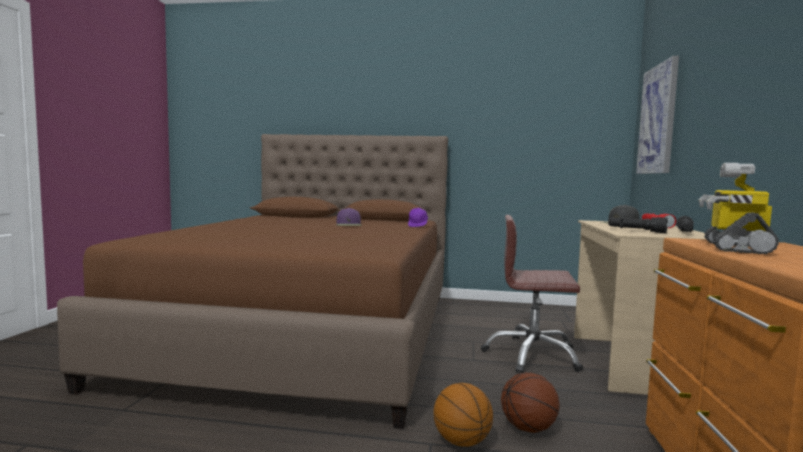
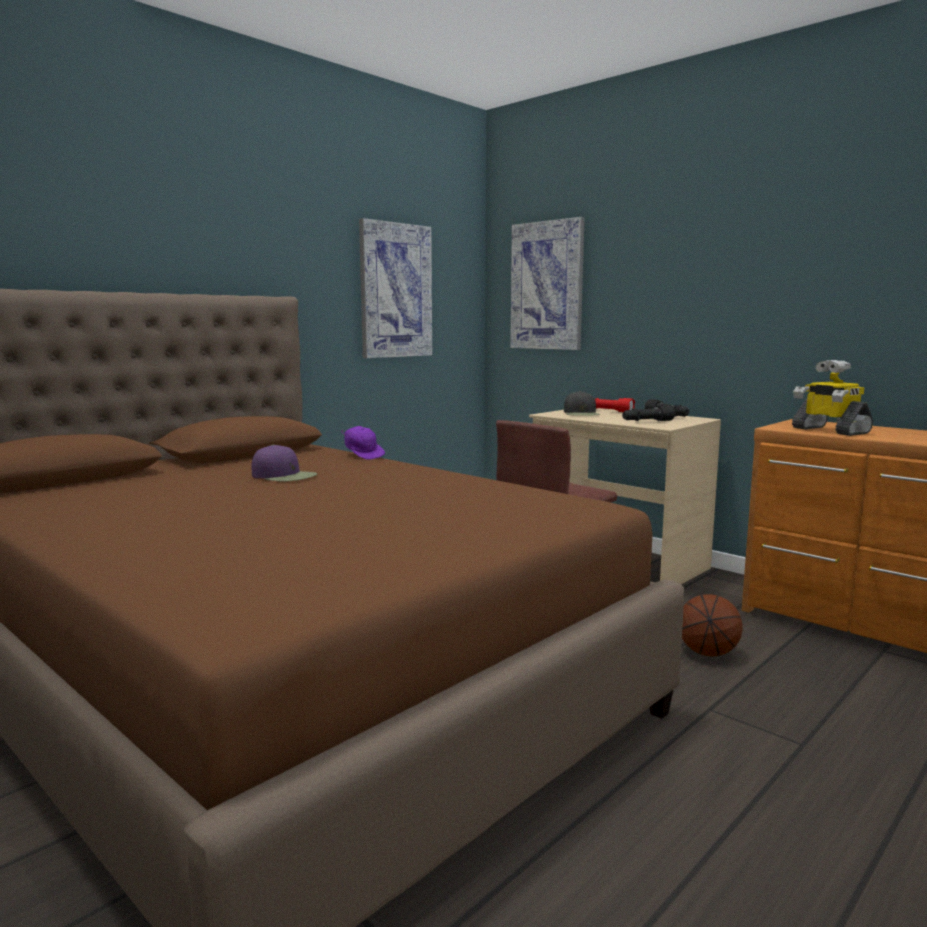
camera: 55 degrees left, 5 degrees up
basketball [433,383,493,447] -> none
none -> picture [359,218,432,358]

